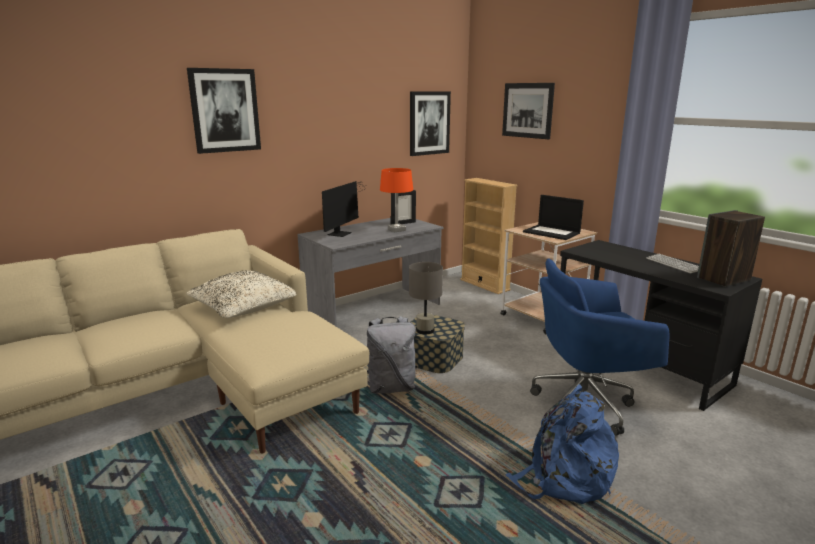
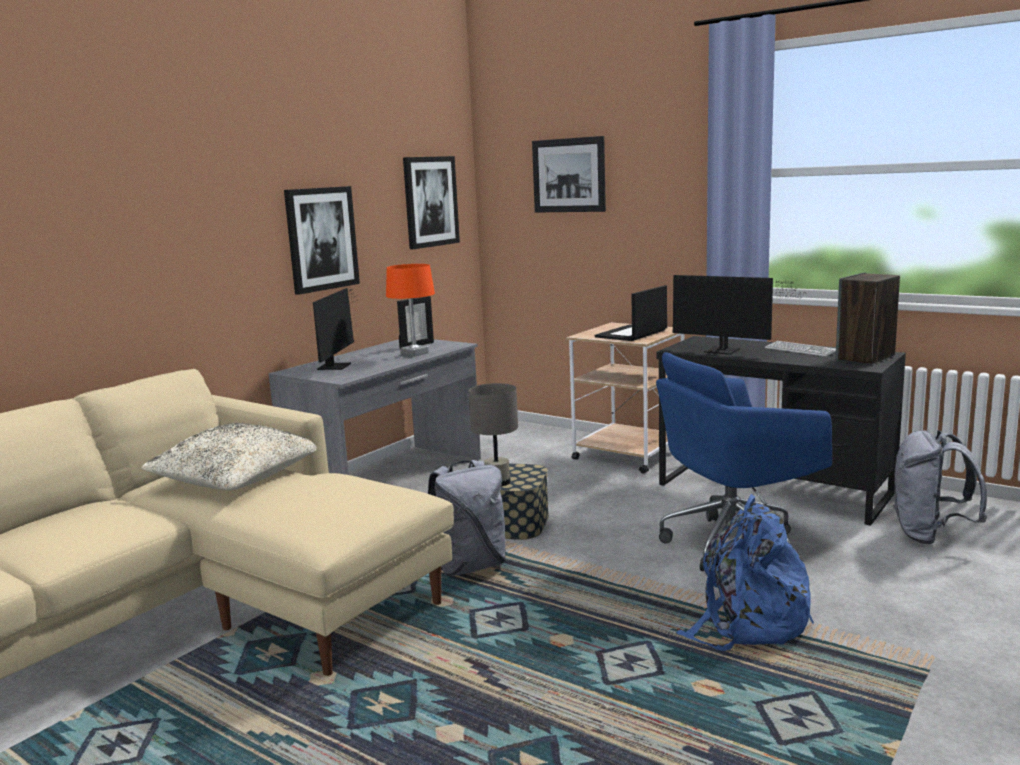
camera: 15 degrees left, 5 degrees down
picture [187,68,261,154] -> picture moved to [284,186,360,295]
beige bookcase [460,178,517,294] -> none
laptop [523,195,584,240] -> laptop turned 105 degrees clockwise [595,285,667,341]
none -> monitor [673,275,808,355]
none -> grey backpack [893,430,987,544]

